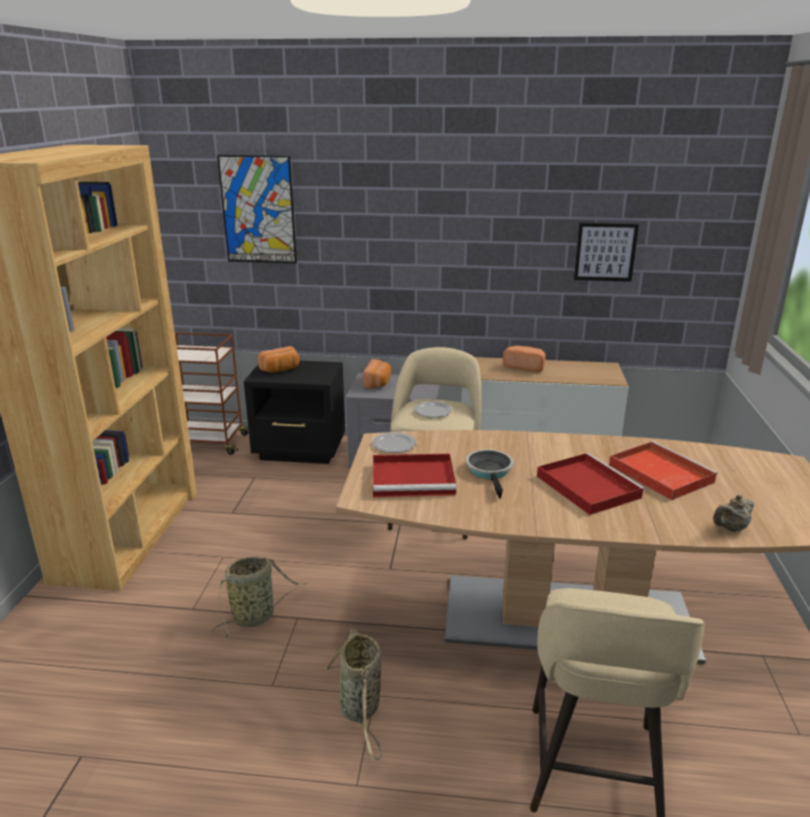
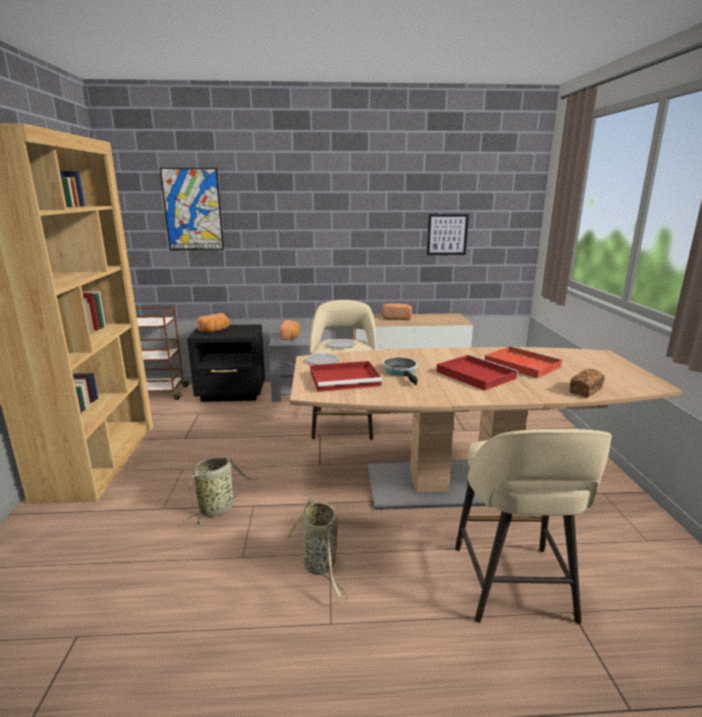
camera: 10 degrees left, 5 degrees down
beige teapot [713,495,754,532] -> bread [569,369,605,398]

